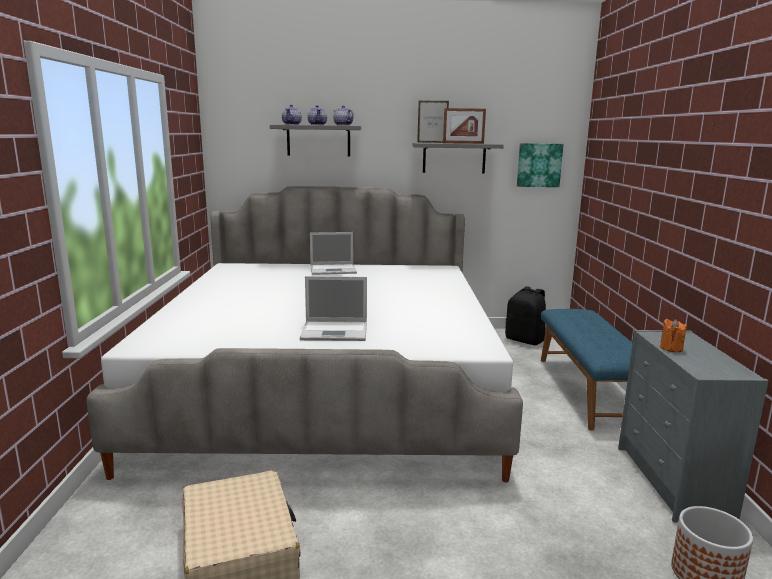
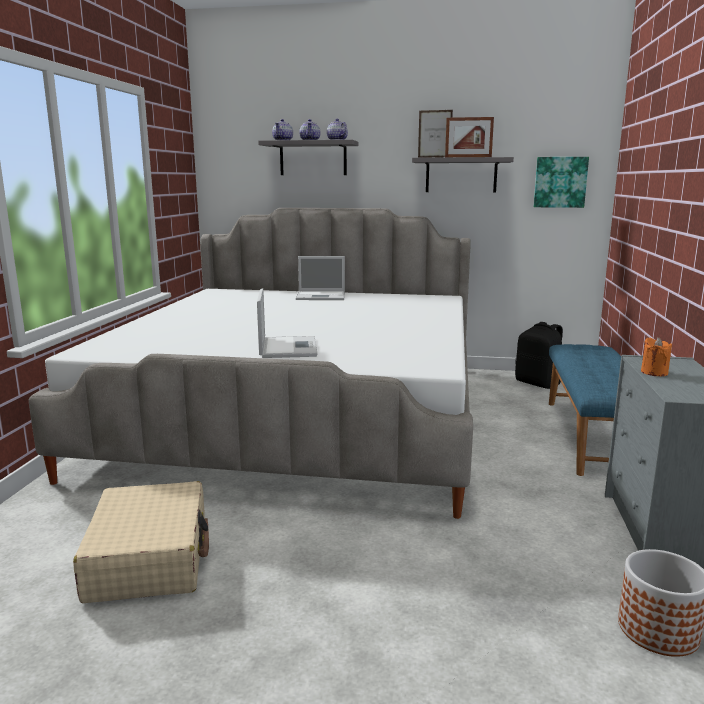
camera: 10 degrees right, 0 degrees up
laptop [300,276,367,341] -> laptop turned 105 degrees counterclockwise [257,288,318,358]

